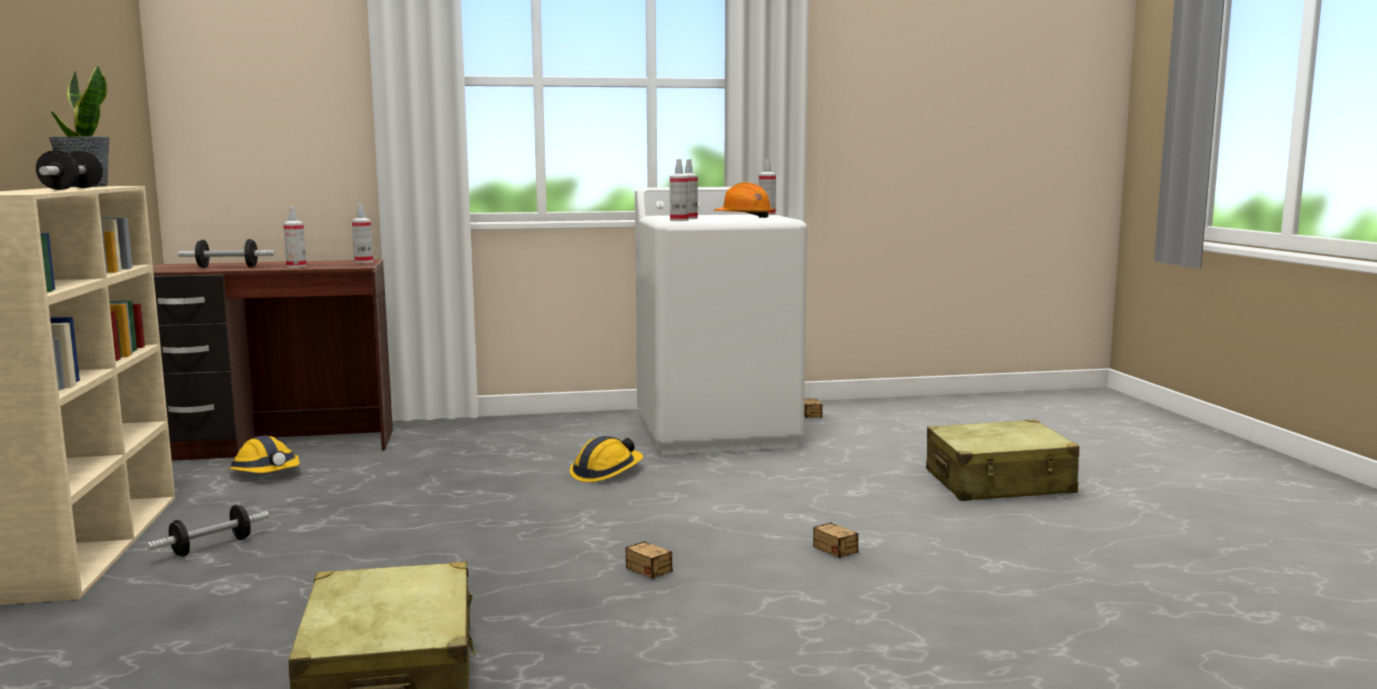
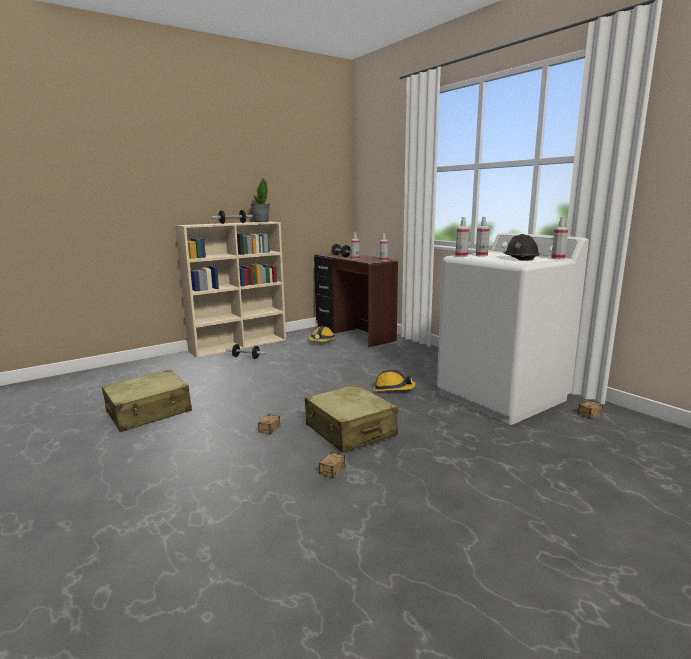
camera: 65 degrees right, 5 degrees up
orange hard hat [714,182,774,218] -> black hard hat [503,234,540,261]
beige suitcase [926,420,1080,501] -> beige suitcase moved to [305,384,398,453]

